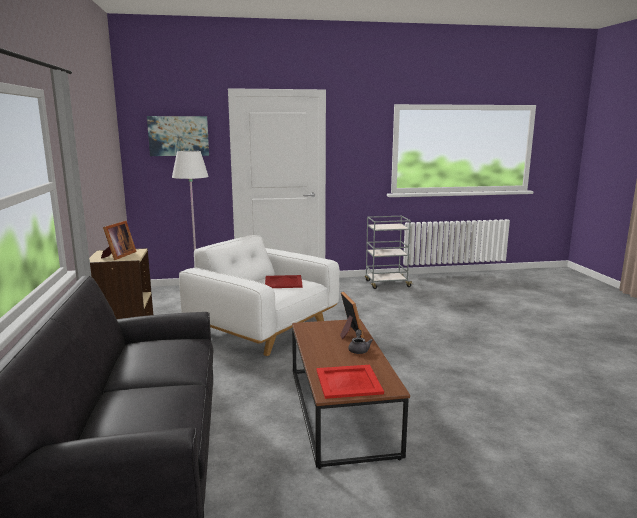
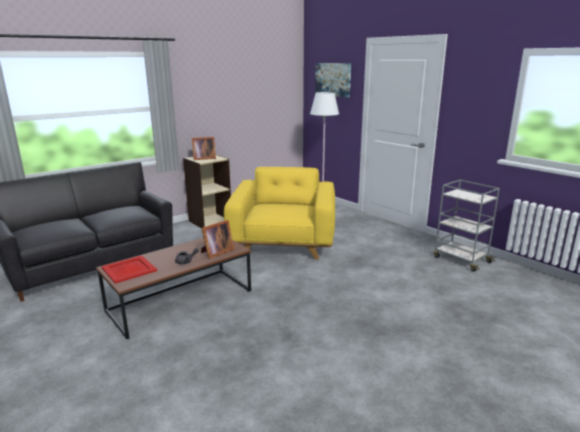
camera: 60 degrees right, 5 degrees up
white armchair [179,235,340,356] -> yellow armchair [224,167,335,260]
red tray [265,275,303,288] -> none

